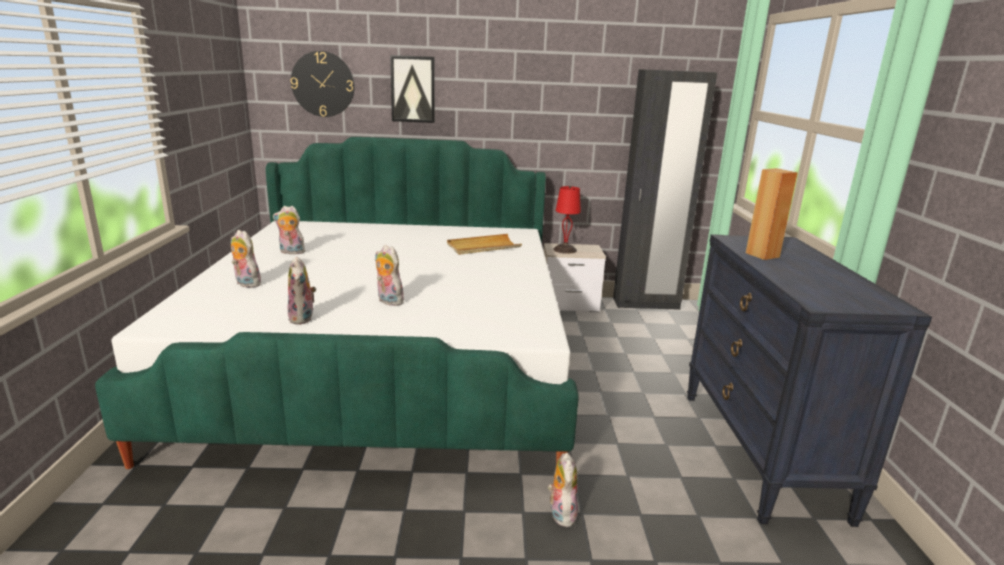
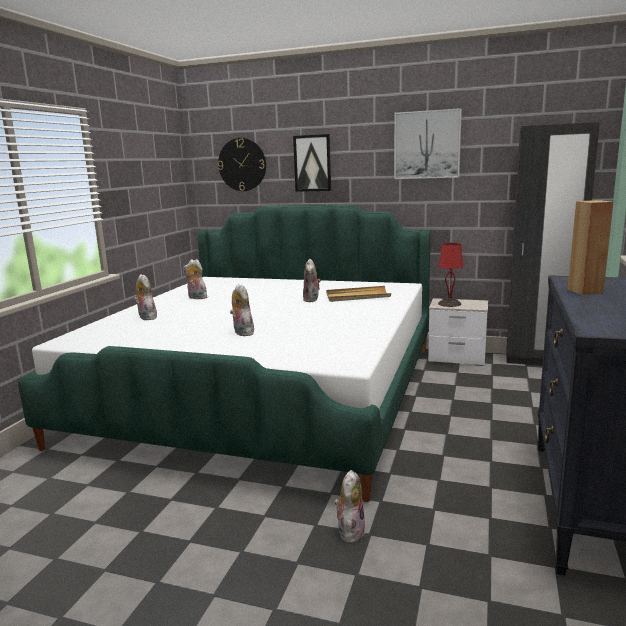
camera: 20 degrees right, 5 degrees down
plush toy [288,256,316,325] -> plush toy moved to [303,259,321,302]
none -> picture [394,108,462,179]

